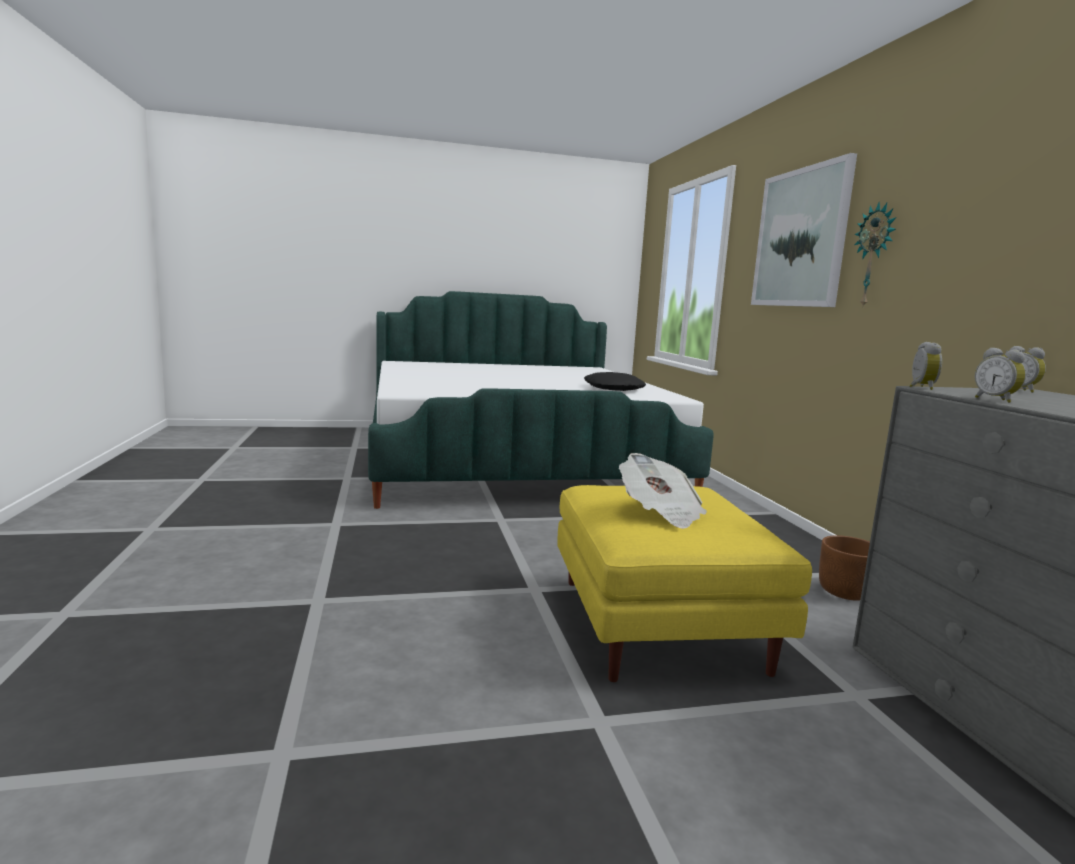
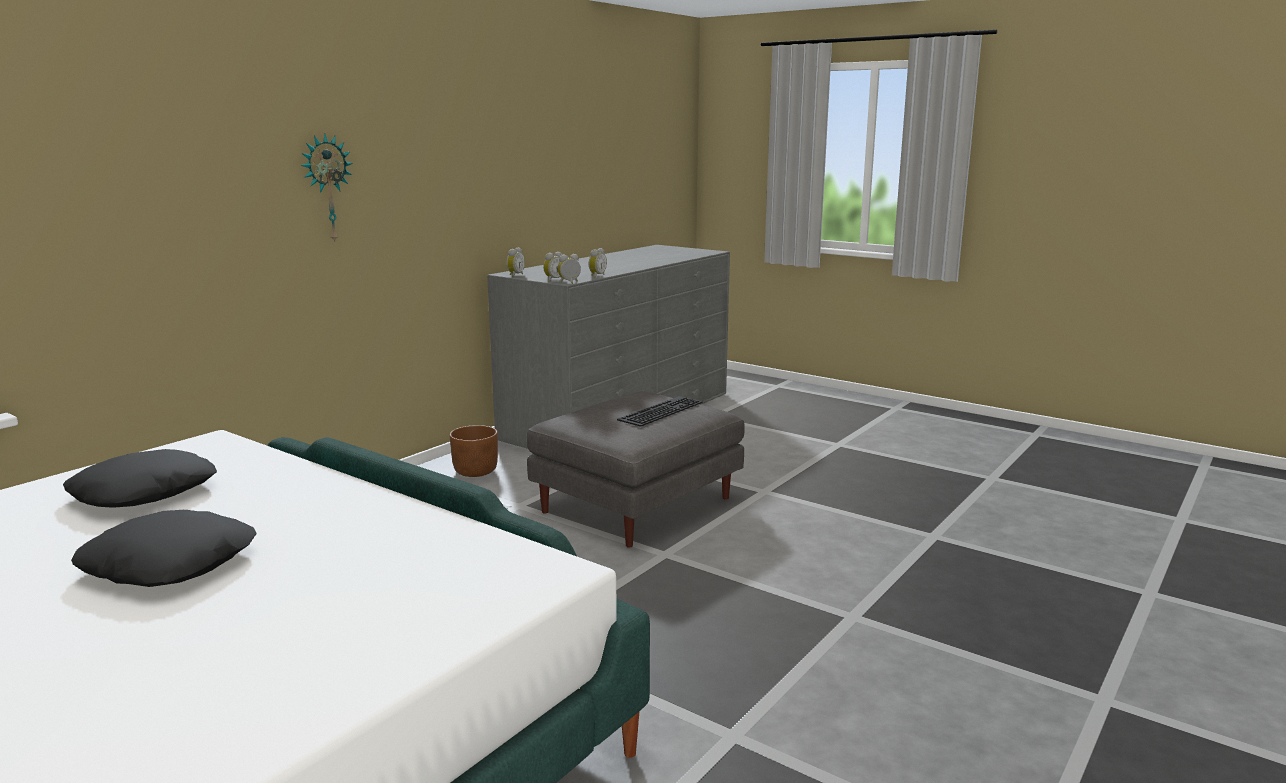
camera: 130 degrees left, 5 degrees up
yellow ottoman [557,485,812,682] -> grey ottoman [527,391,745,548]
newspaper [619,453,707,529] -> keyboard [617,396,702,427]
picture [751,153,857,307] -> none
none -> black pillow [71,510,257,587]
none -> alarm clock [543,252,562,282]

